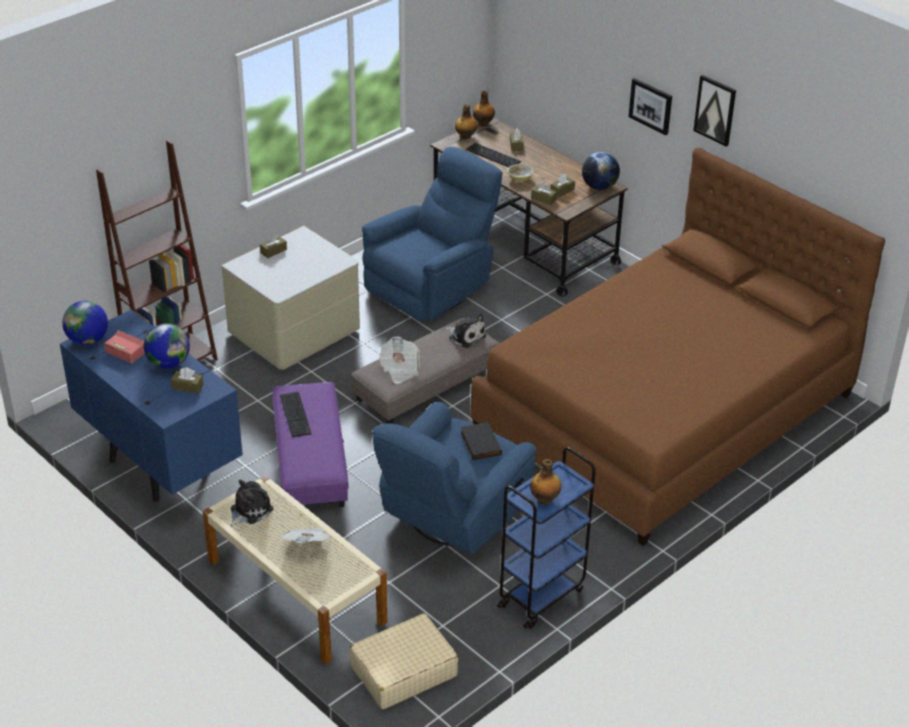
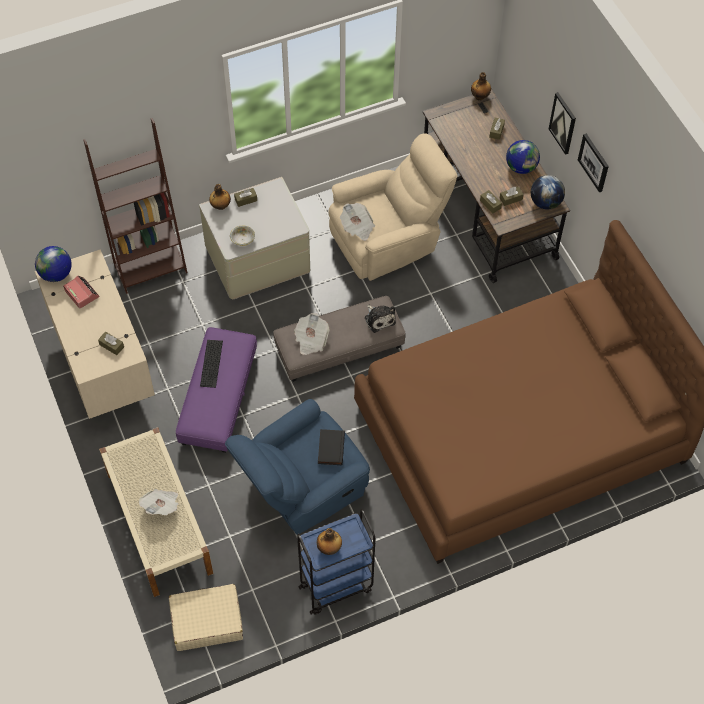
camera: 20 degrees right, 20 degrees up
blue dresser [60,310,243,502] -> beige dresser [35,249,155,419]
globe [144,323,190,369] -> globe moved to [506,140,540,174]
plush toy [230,480,274,527] -> none
blue armchair [362,147,503,321] -> beige armchair [329,133,457,281]
bottle [455,104,477,139] -> bottle moved to [209,184,231,210]
keyboard [466,143,521,167] -> none
bowl [507,164,534,181] -> bowl moved to [230,226,255,246]
picture [693,75,736,146] -> picture moved to [549,92,576,155]
none -> newspaper [340,203,375,241]

